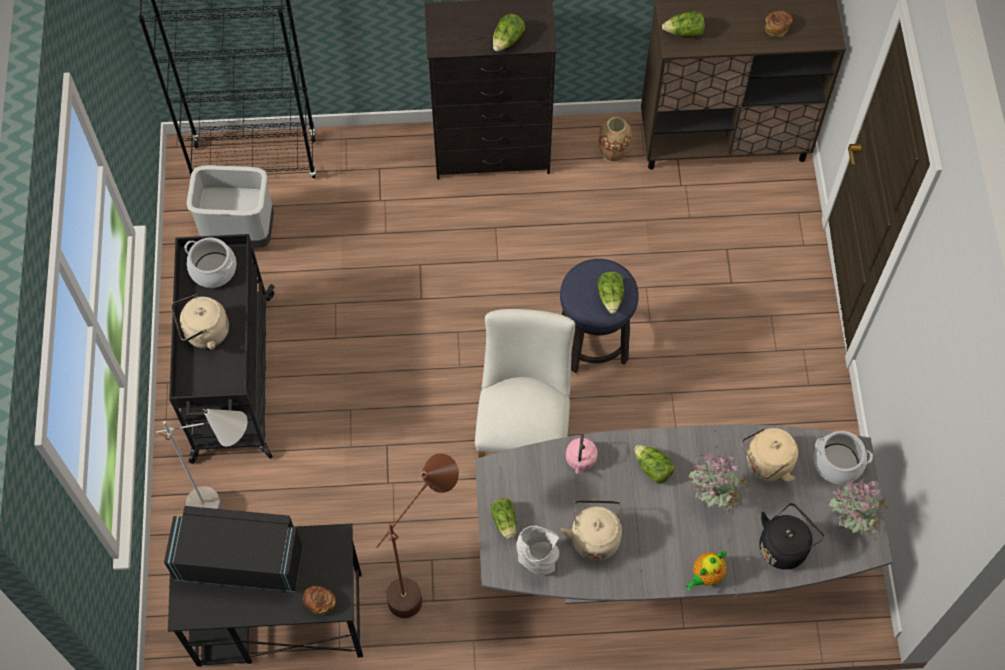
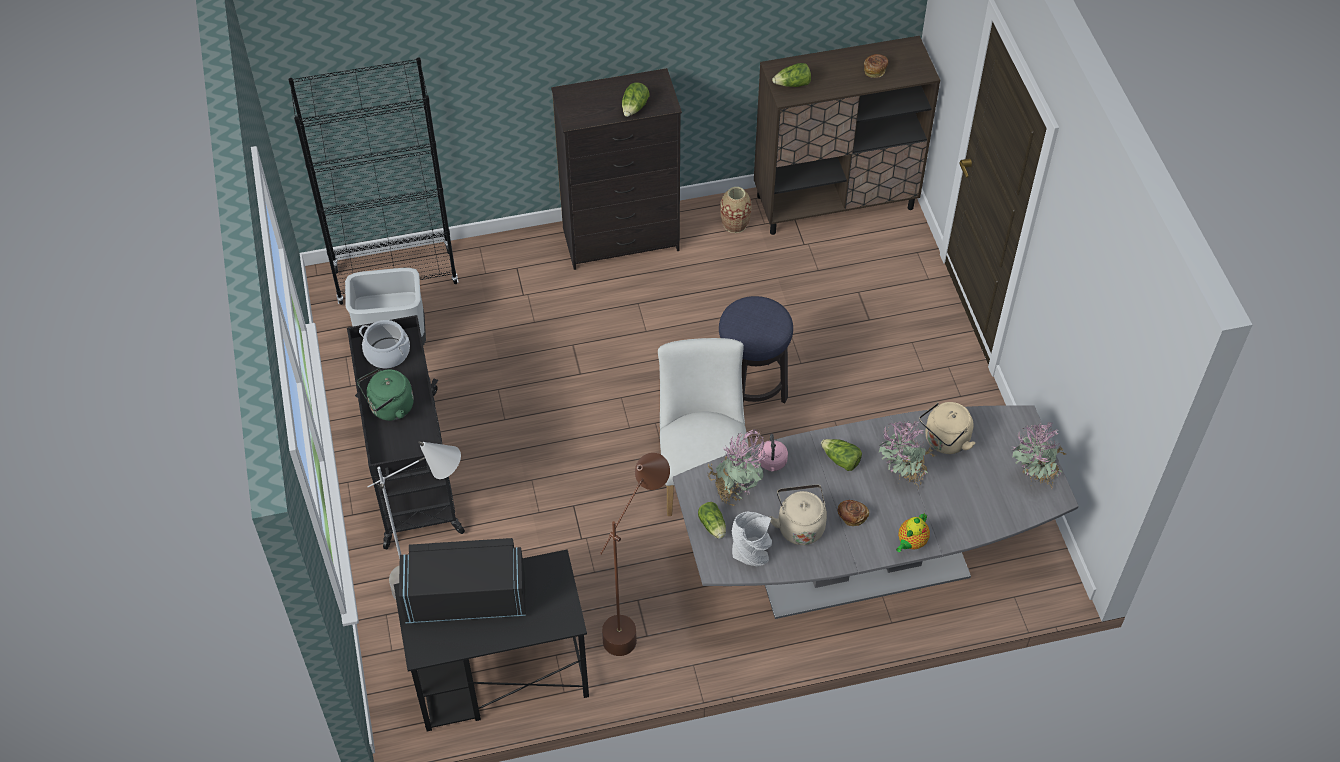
camera: 10 degrees left, 10 degrees down
beige kettle [171,295,229,350] -> green kettle [357,368,414,421]
bread [303,586,336,614] -> bread moved to [838,500,869,526]
lettuce [597,272,624,314] -> none
black kettle [759,503,824,570] -> none
cooking pot [814,431,873,484] -> none
none -> potted plant [708,429,766,506]

